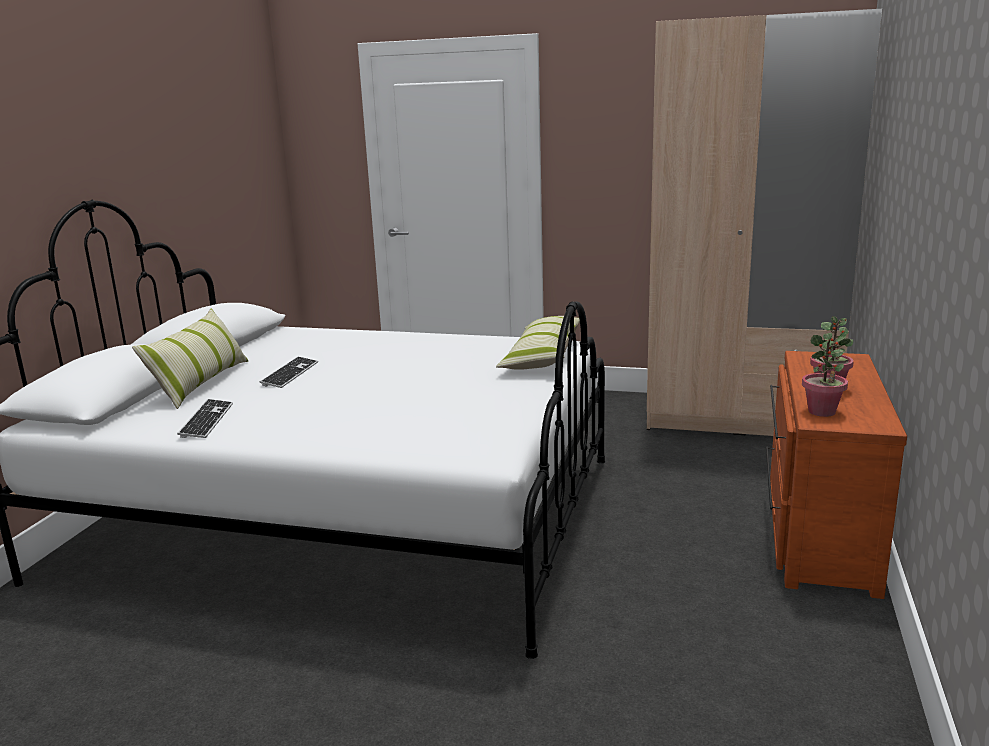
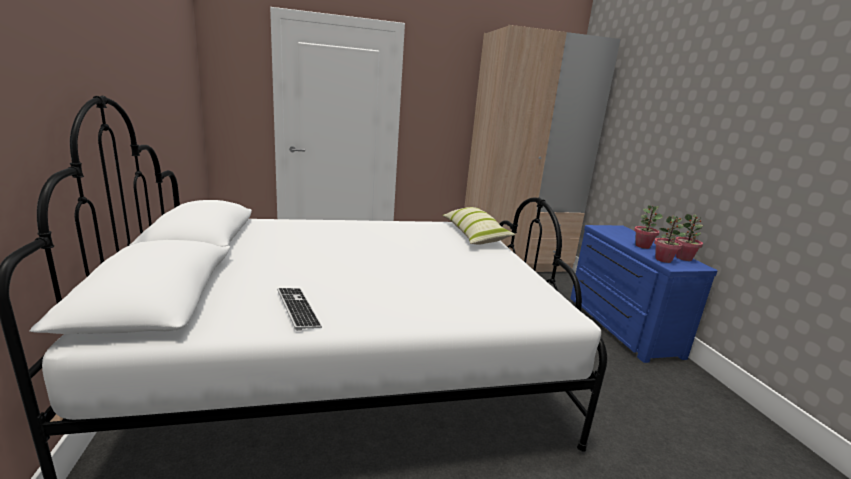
camera: 30 degrees left, 0 degrees up
pillow [132,309,248,409] -> none
keyboard [260,356,318,388] -> none
brown dresser [766,351,907,599] -> blue dresser [570,225,717,363]
none -> potted plant [675,214,703,261]

